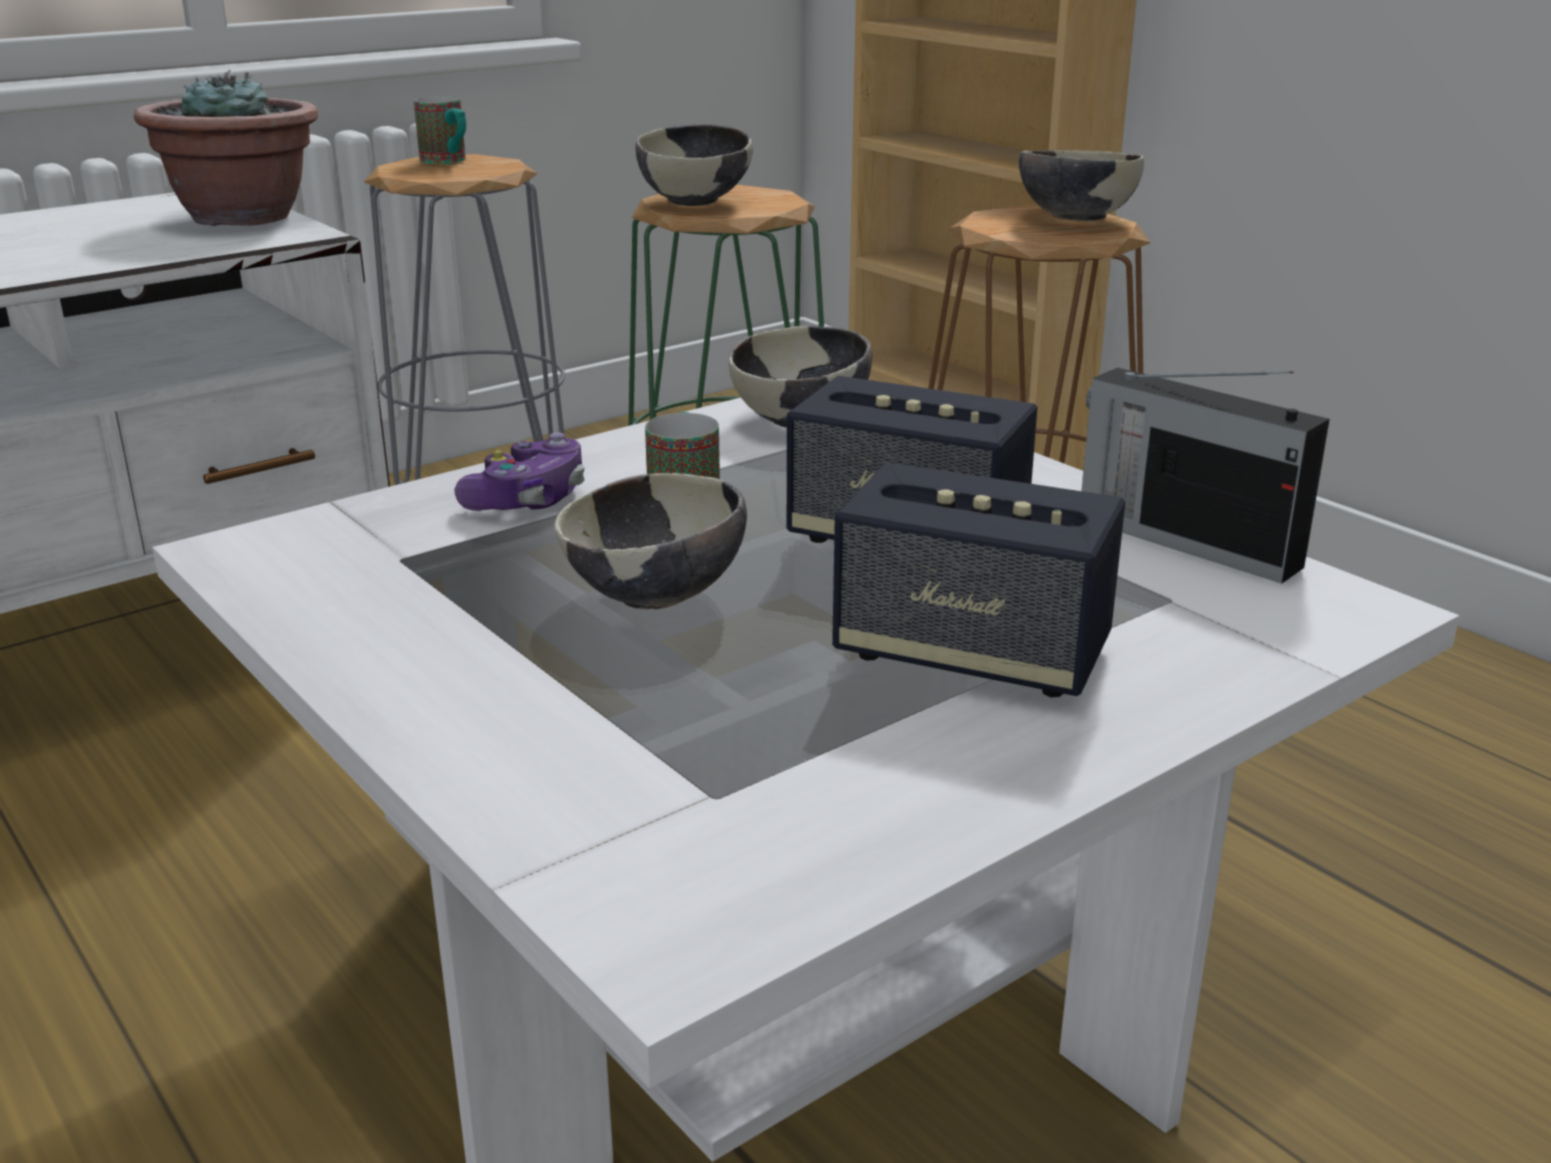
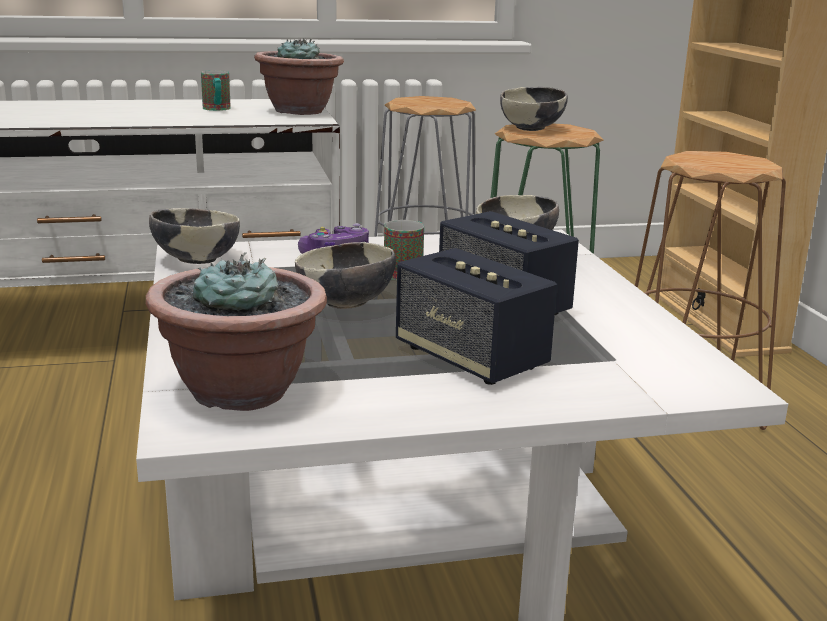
camera: 25 degrees right, 5 degrees down
mug [414,96,466,164] -> mug moved to [201,70,231,111]
bowl [1019,150,1144,221] -> bowl moved to [149,208,240,264]
radio [1081,367,1330,584] -> none
none -> potted plant [146,252,327,411]

